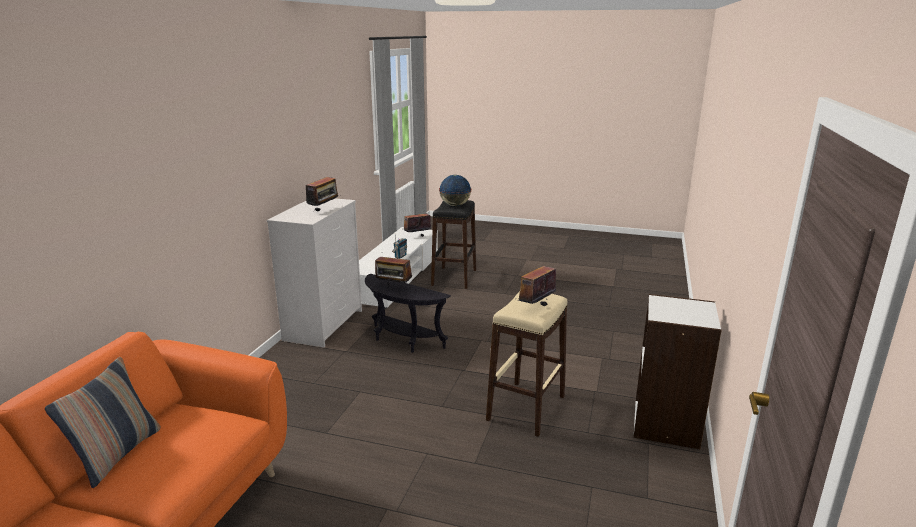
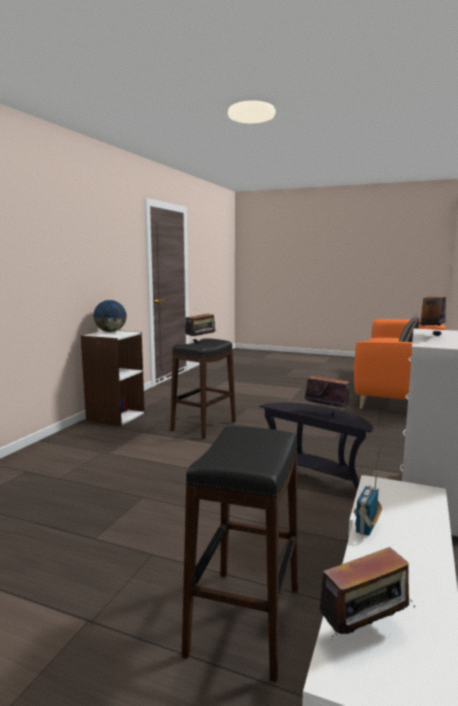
camera: 175 degrees left, 10 degrees down
globe [439,175,472,206] -> globe moved to [93,300,127,332]
beige stool [486,291,567,437] -> black stool [170,338,236,439]

